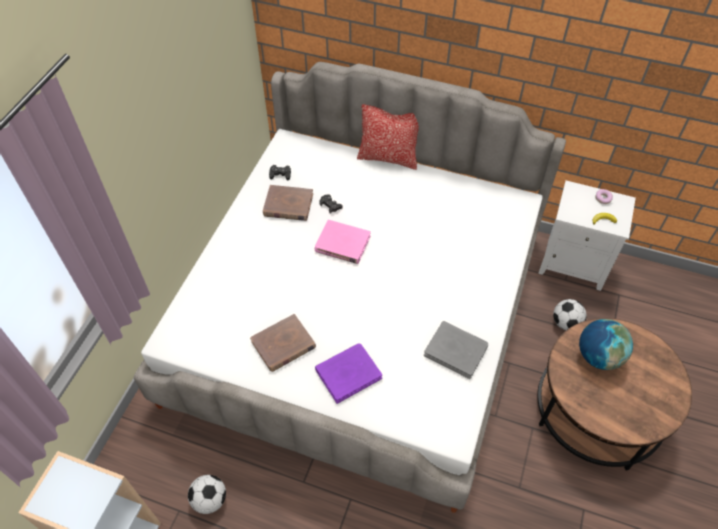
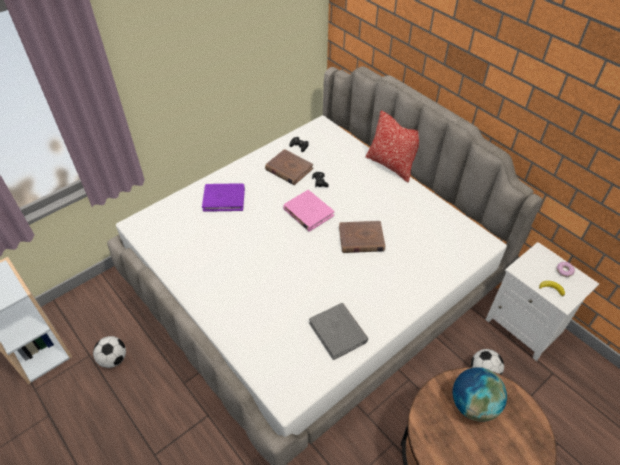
camera: 30 degrees right, 5 degrees down
brown book [250,314,316,372] -> brown book moved to [339,221,385,253]
purple book [315,343,382,404] -> purple book moved to [202,183,245,212]

